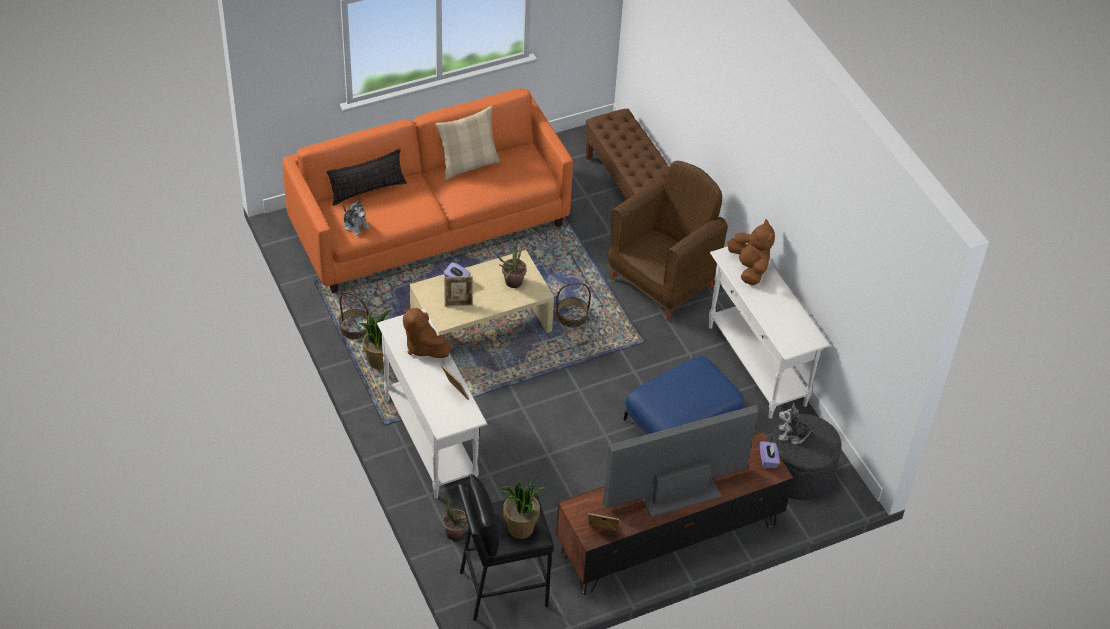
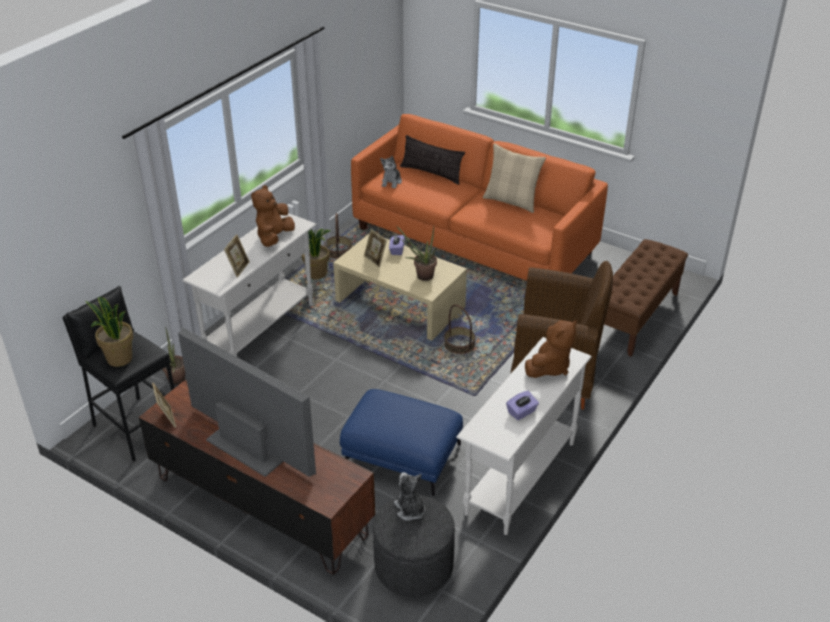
camera: 60 degrees right, 10 degrees down
purple tissue box [760,441,780,468] -> purple tissue box moved to [506,391,539,420]

